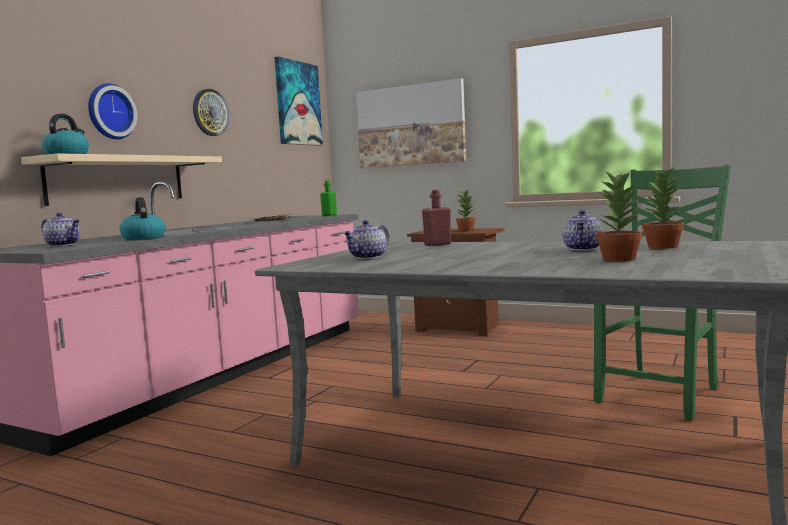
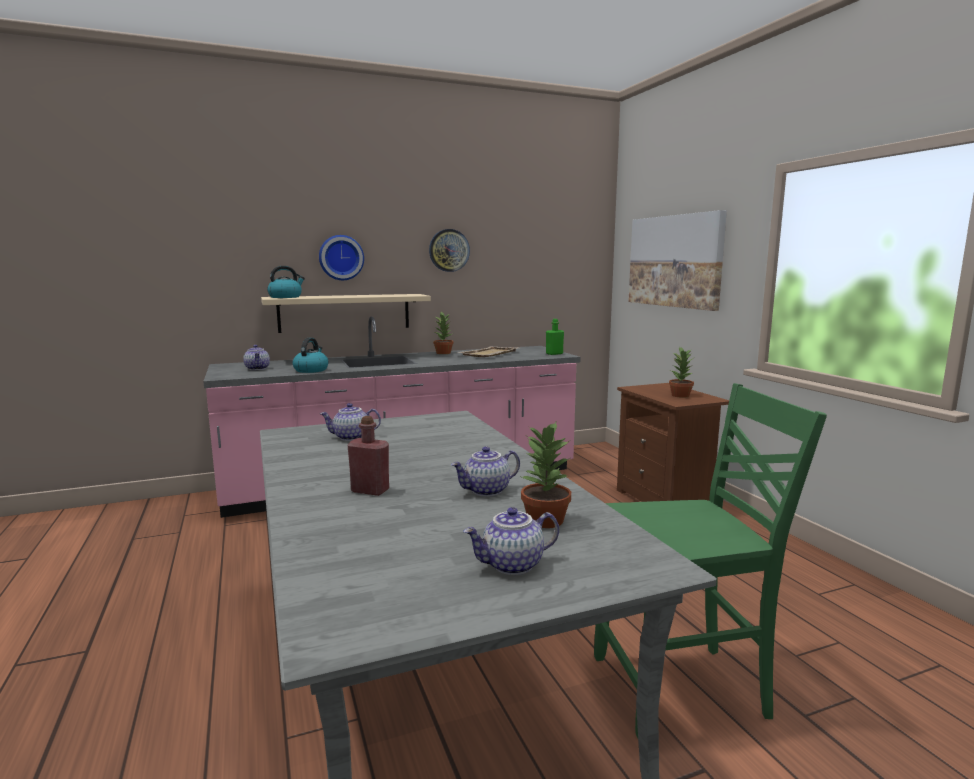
camera: 40 degrees right, 5 degrees up
picture [275,57,323,146] -> none
red bottle [422,190,451,246] -> red bottle moved to [348,416,389,496]
potted plant [596,171,642,261] -> potted plant moved to [433,311,454,354]
none -> teapot [463,507,559,575]

